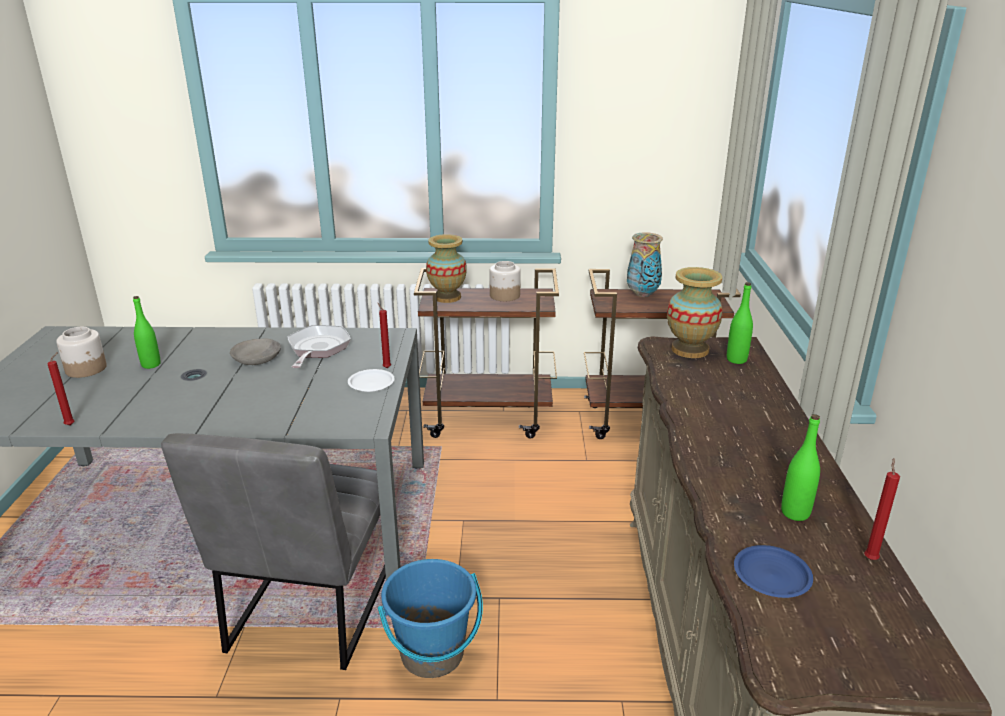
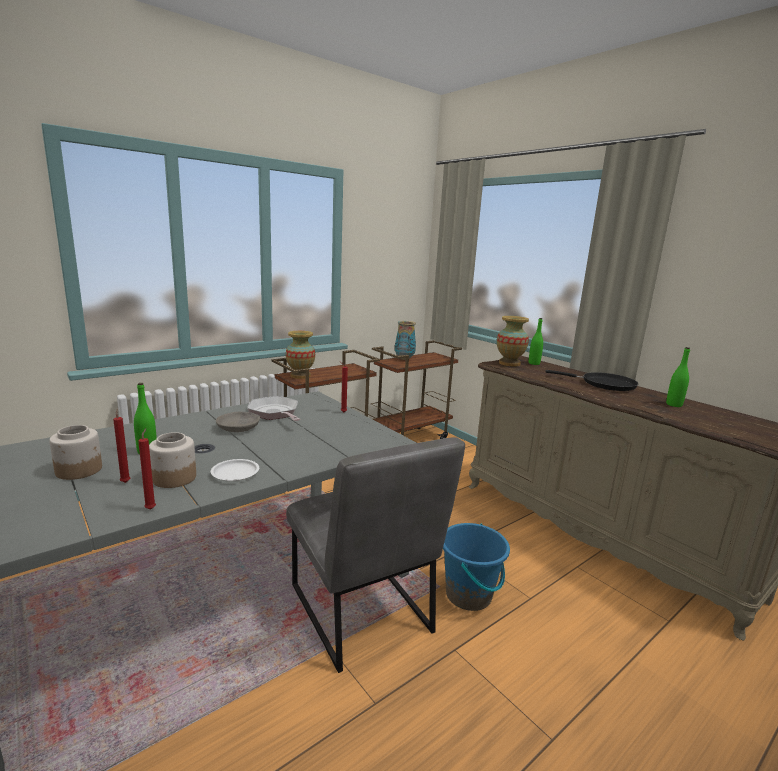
camera: 40 degrees left, 10 degrees down
white plate [348,369,395,392] -> white plate moved to [211,459,259,481]
jar [490,261,521,301] -> jar moved to [149,432,196,488]
blue plate [734,545,813,598] -> none
red candle [864,458,900,560] -> red candle moved to [113,408,131,483]
none -> black frying pan [545,370,638,391]

